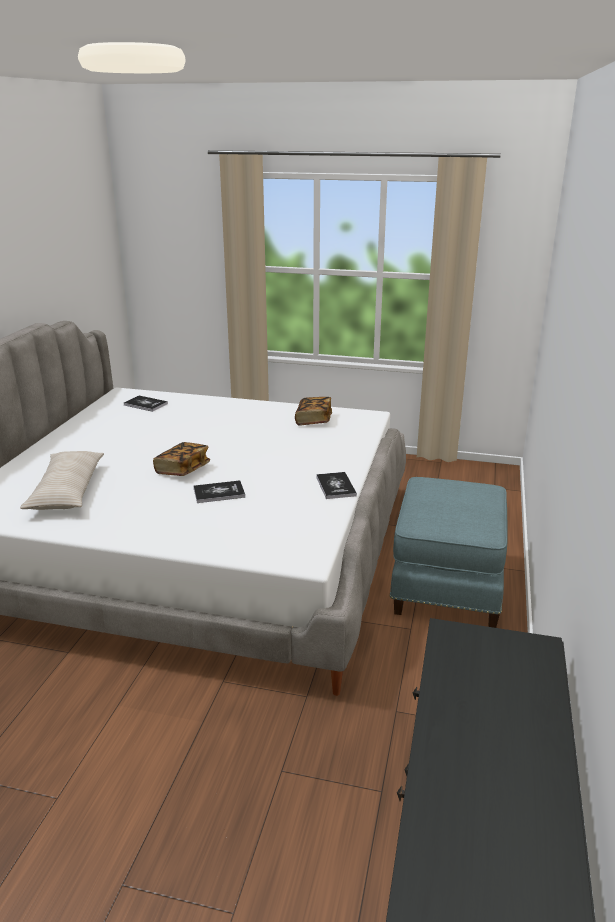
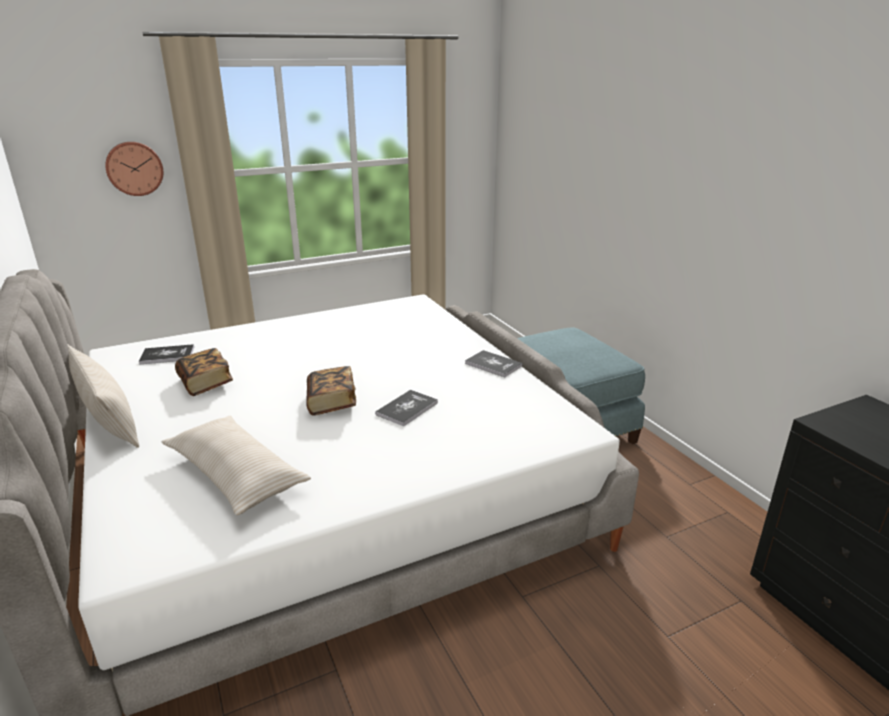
camera: 40 degrees left, 0 degrees up
book [295,397,332,426] -> book moved to [175,348,233,396]
none -> beige pillow [68,345,139,448]
none -> wall clock [105,142,163,196]

